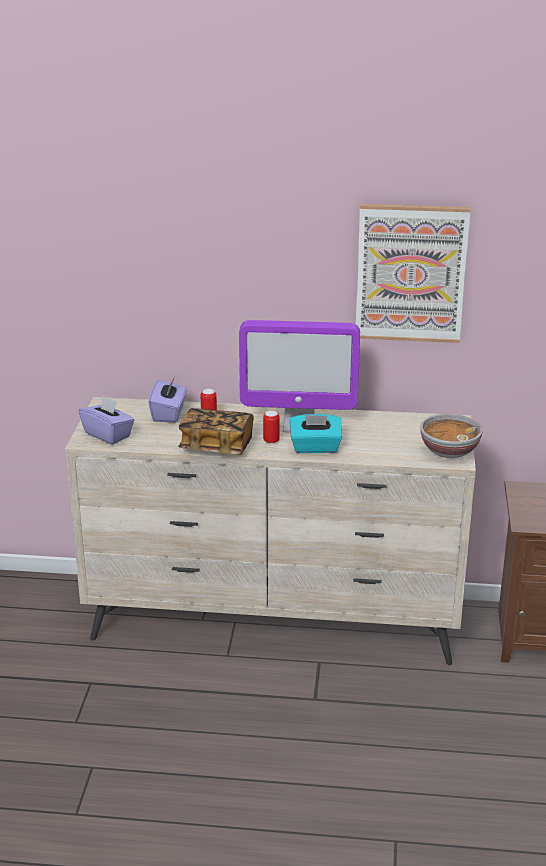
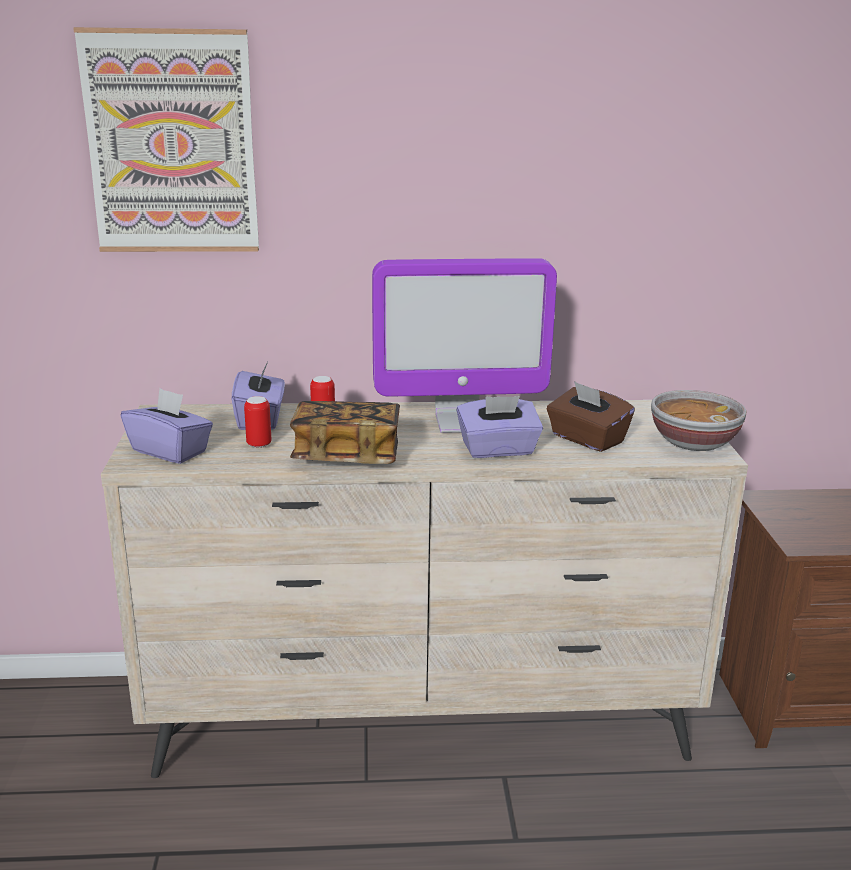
camera: 10 degrees left, 5 degrees down
can [263,410,280,444] -> can moved to [244,396,272,448]
turquoise tissue box [290,414,342,453] -> purple tissue box [457,396,543,458]
picture [356,204,471,343] -> picture moved to [73,27,259,252]
none -> brown tissue box [547,381,635,452]

